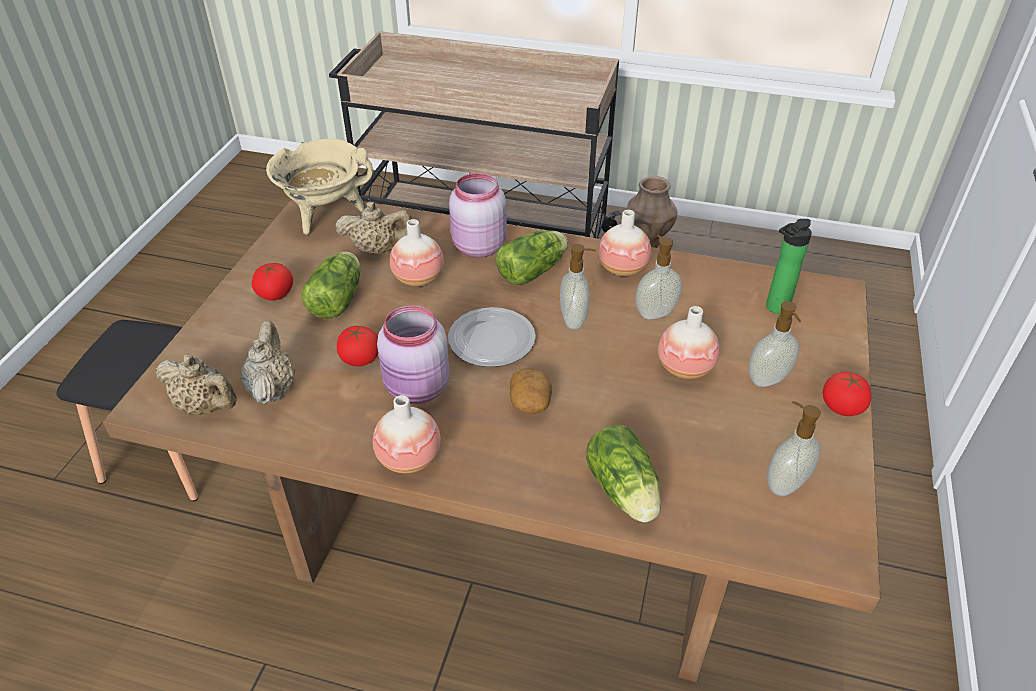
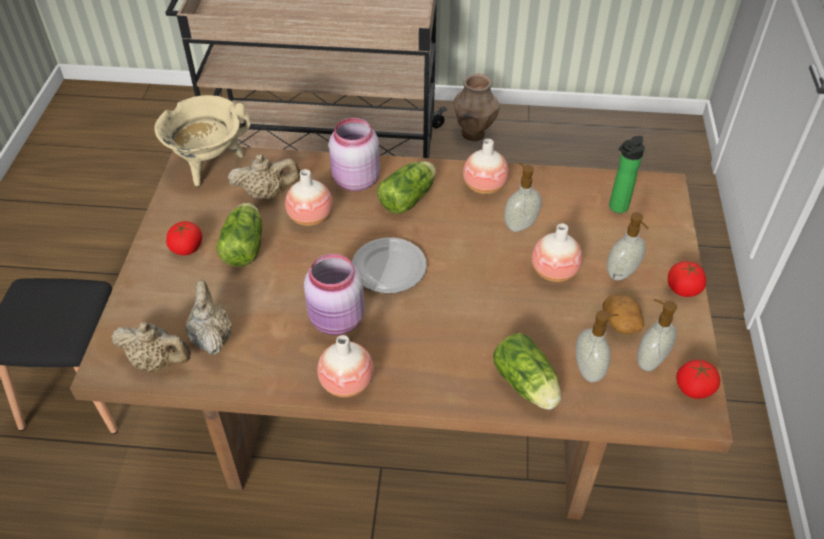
camera: 10 degrees left, 5 degrees up
tomato [337,326,378,366] -> tomato moved to [676,360,720,399]
potato [510,369,552,414] -> potato moved to [603,294,644,334]
soap dispenser [560,244,596,329] -> soap dispenser moved to [575,310,619,382]

